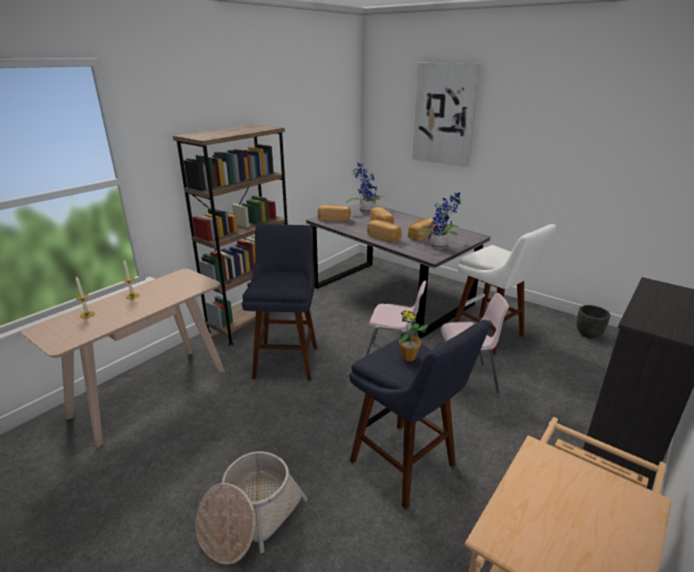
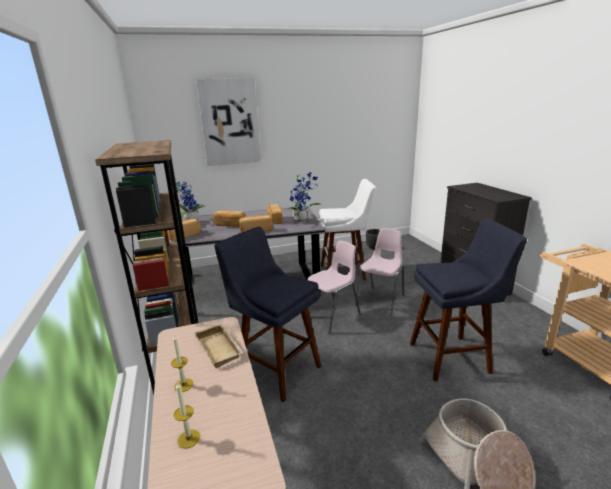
camera: 55 degrees left, 5 degrees down
potted plant [399,310,429,361] -> none
none -> beige tray [194,324,244,368]

